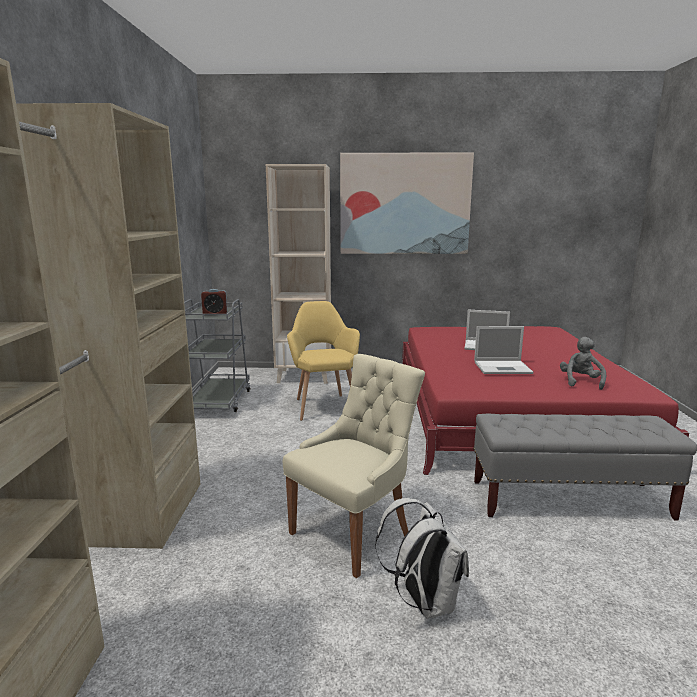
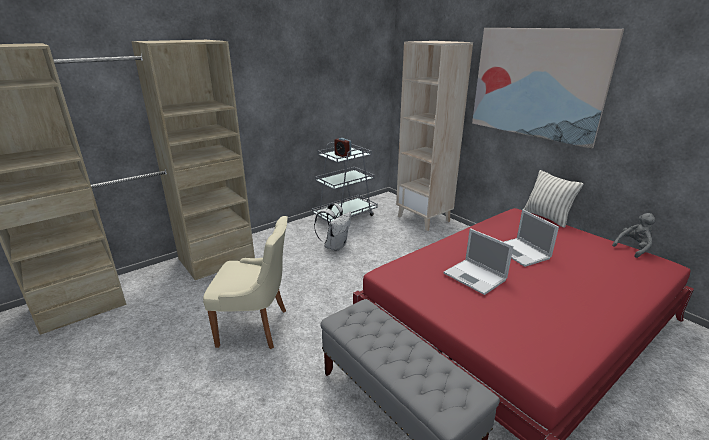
camera: 50 degrees right, 10 degrees up
yellow armchair [287,301,360,421] -> none
white backpack [375,498,469,619] -> white backpack moved to [314,203,351,251]
grey plush toy [560,337,606,390] -> grey plush toy moved to [612,213,655,258]
none -> pillow [523,170,583,227]

